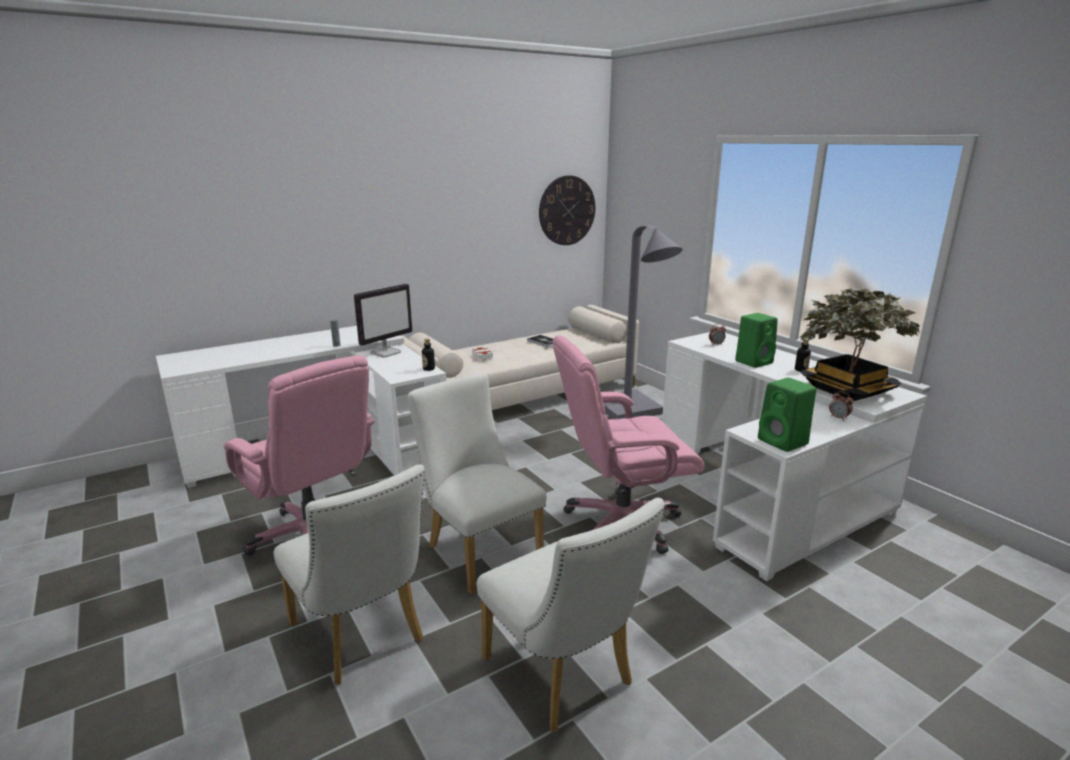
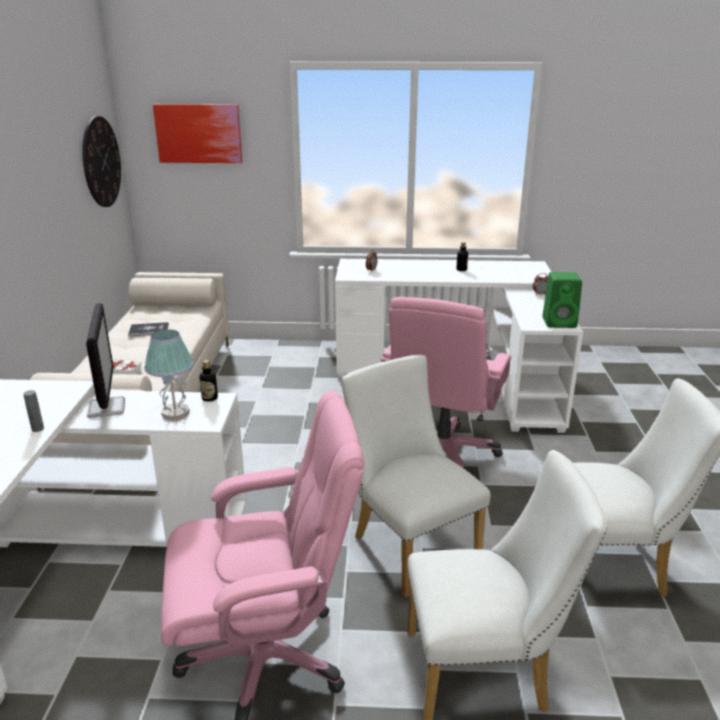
camera: 55 degrees left, 5 degrees up
white chair [407,374,547,594] -> white chair turned 60 degrees clockwise [341,355,491,598]
grey floor lamp [604,226,683,419] -> none
green speaker [735,313,778,368] -> none
potted plant [800,287,920,401] -> none
none -> table lamp [144,329,194,420]
none -> picture [153,104,242,163]

